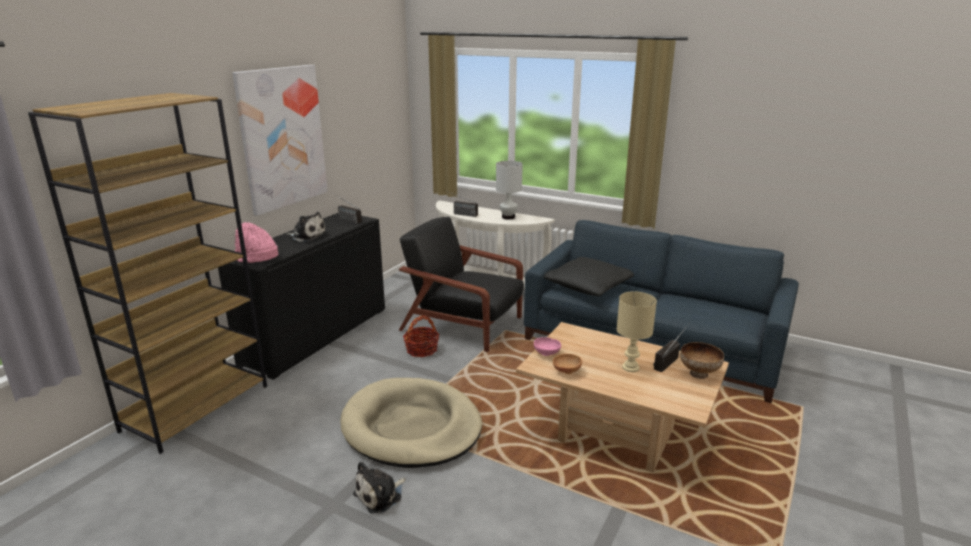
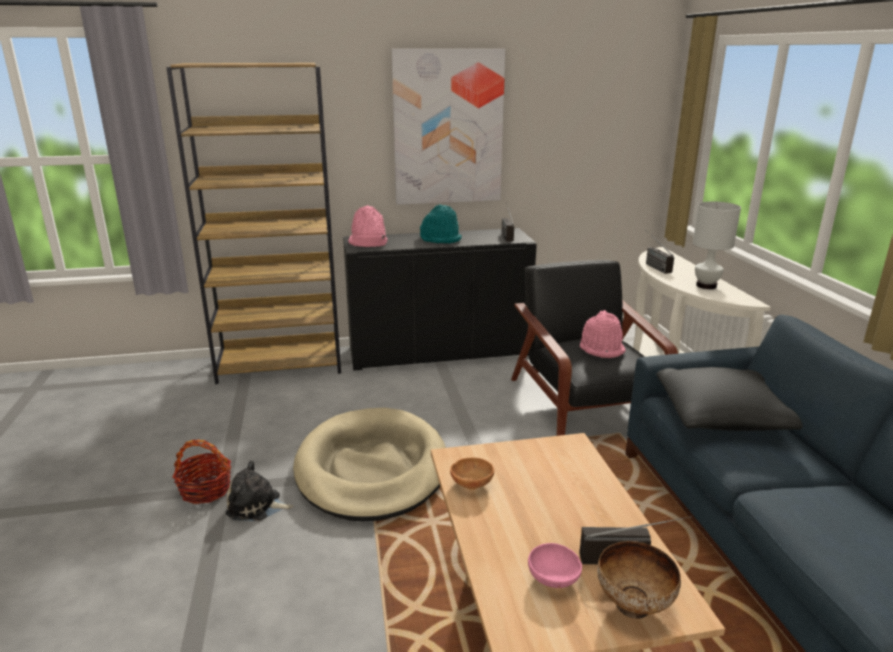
camera: 50 degrees right, 0 degrees up
plush toy [287,212,327,242] -> turquoise hat [420,204,462,243]
basket [403,315,440,357] -> basket moved to [173,440,231,504]
pink bowl [534,337,561,356] -> pink bowl moved to [528,543,582,588]
beige table lamp [617,291,657,372] -> none
none -> pink hat [580,310,626,358]

